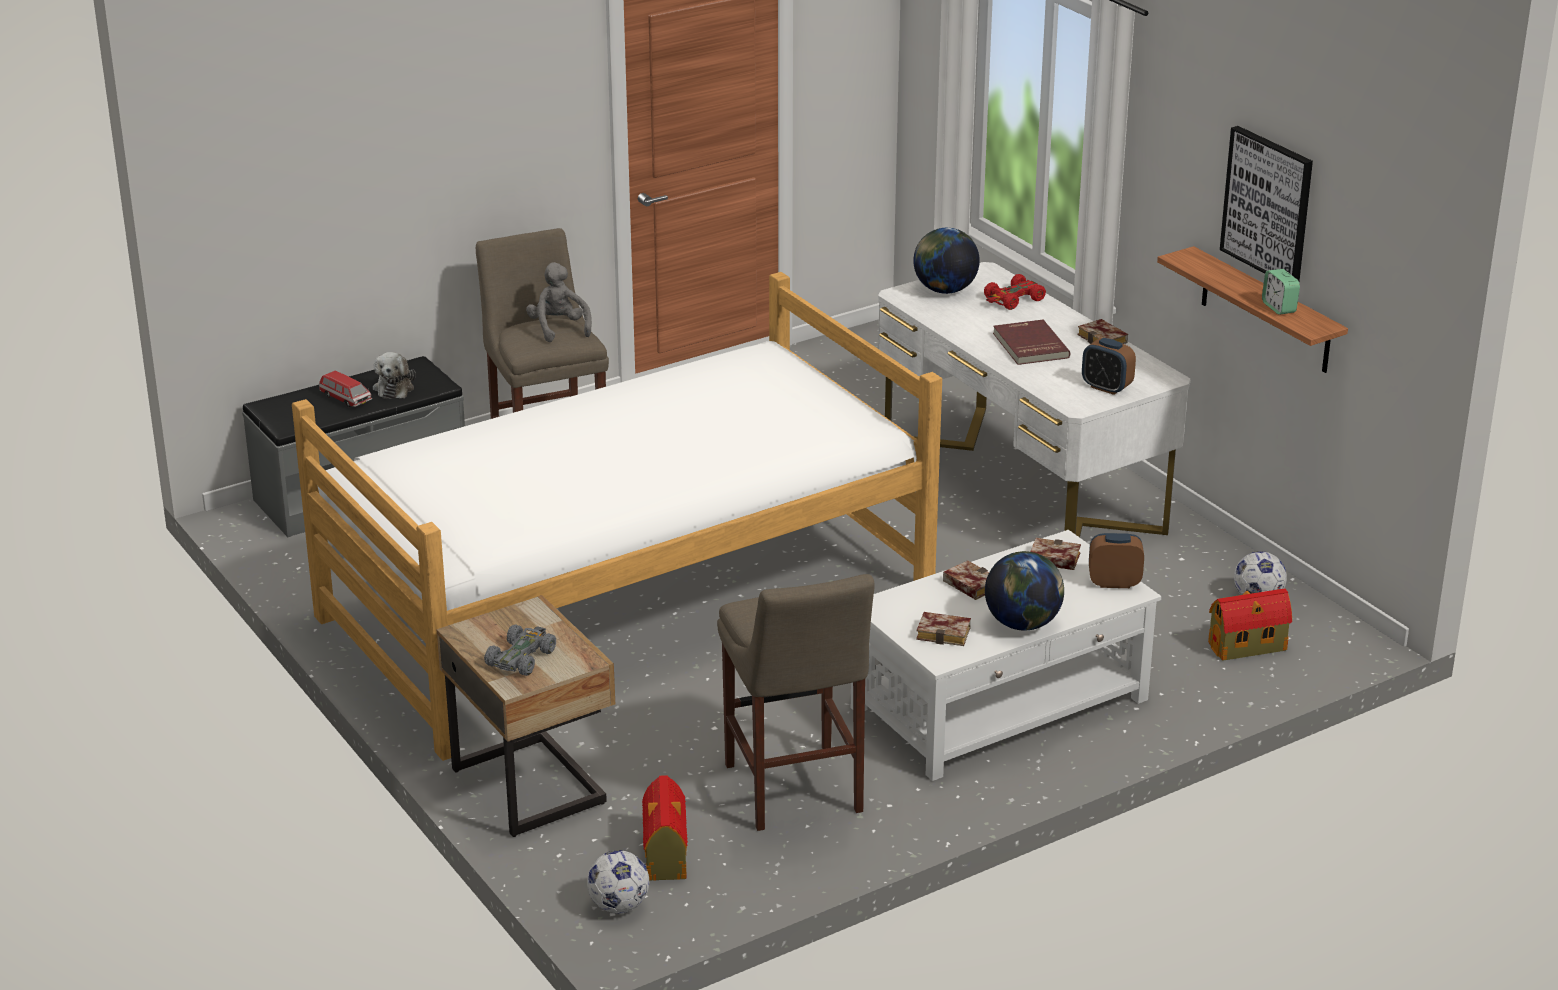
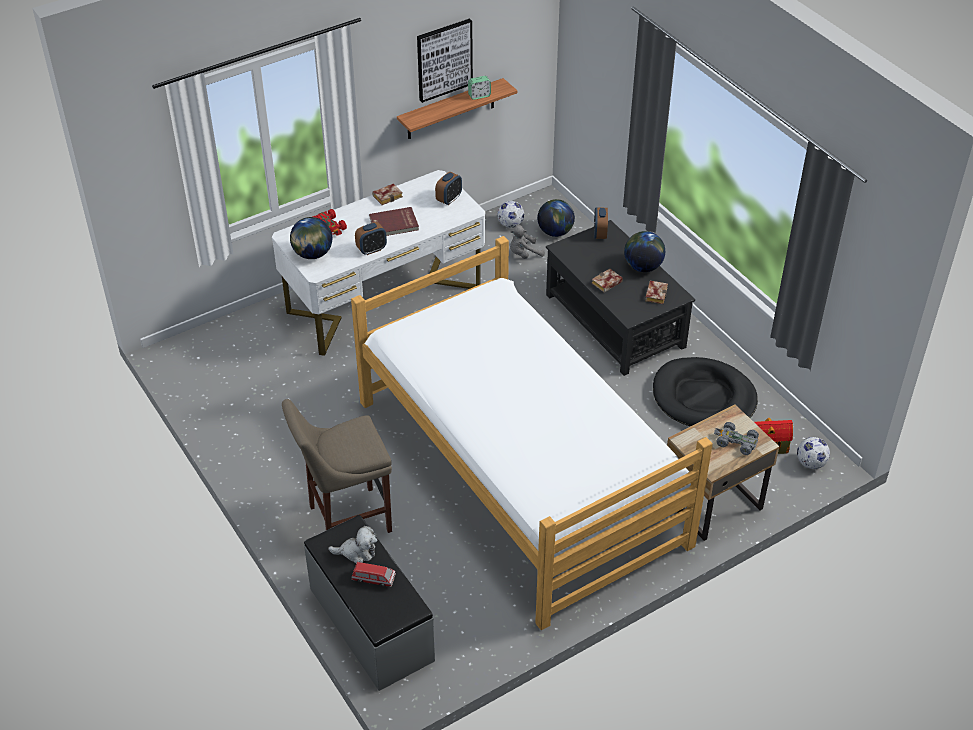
camera: 90 degrees left, 15 degrees up
toy car [319,370,372,407] -> toy car turned 60 degrees clockwise [352,562,396,587]
grey plush toy [526,262,592,342] -> grey plush toy moved to [510,225,545,259]
beige stool [717,574,875,831] -> black dog bed [653,357,758,427]
white coffee table [851,530,1161,781] -> black coffee table [546,220,695,376]
book [1030,538,1081,570] -> none
toy house [1208,588,1292,661] -> globe [537,199,575,237]
none -> alarm clock [355,222,387,255]

